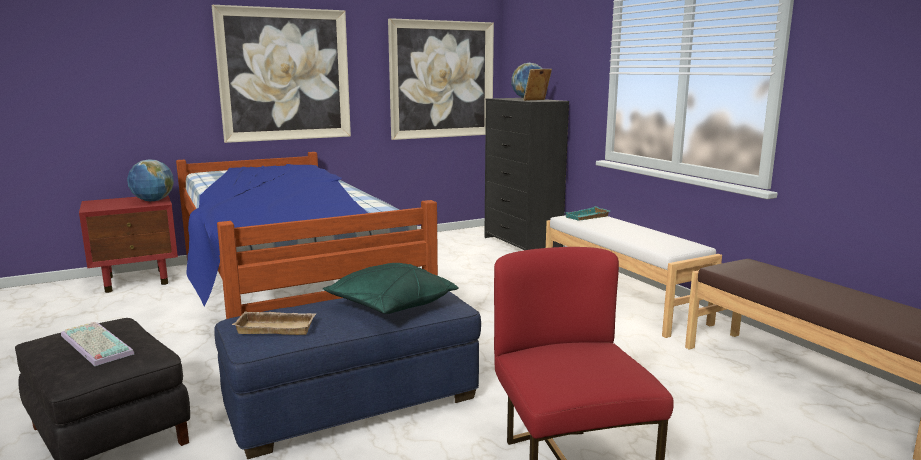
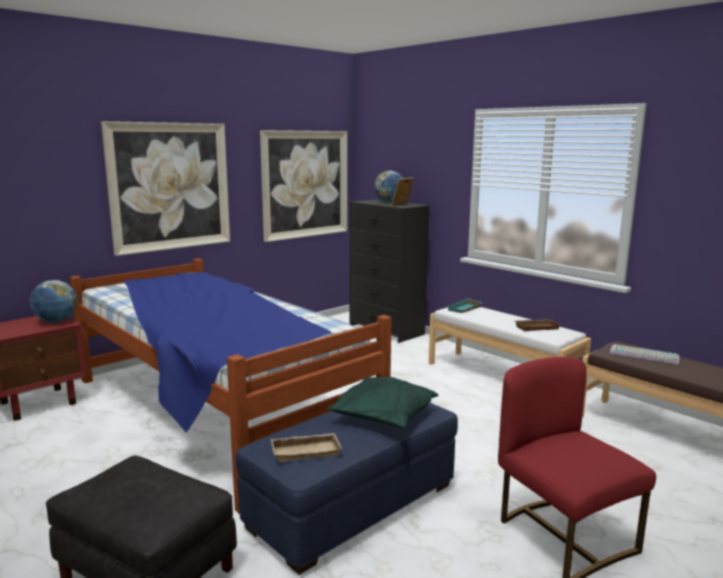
camera: 15 degrees left, 0 degrees up
keyboard [61,322,134,366] -> keyboard moved to [610,344,679,365]
none -> brown tray [515,319,561,331]

